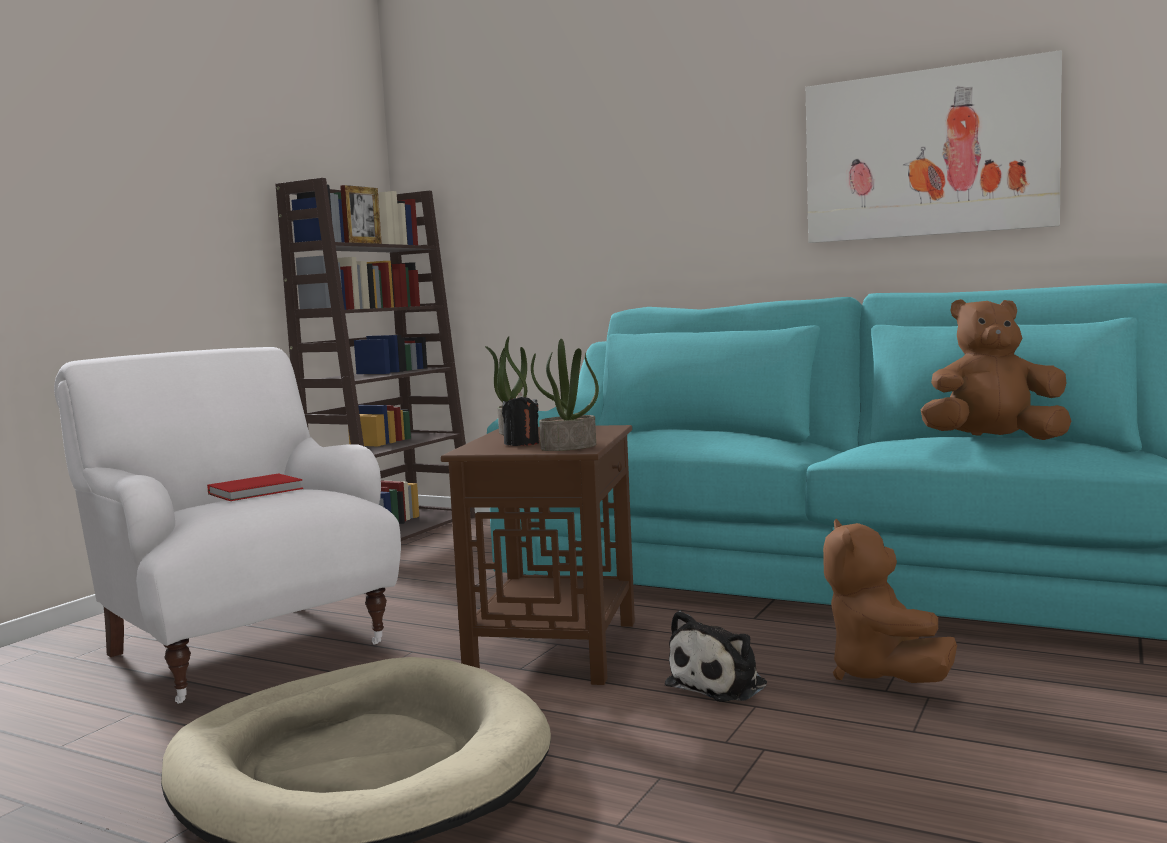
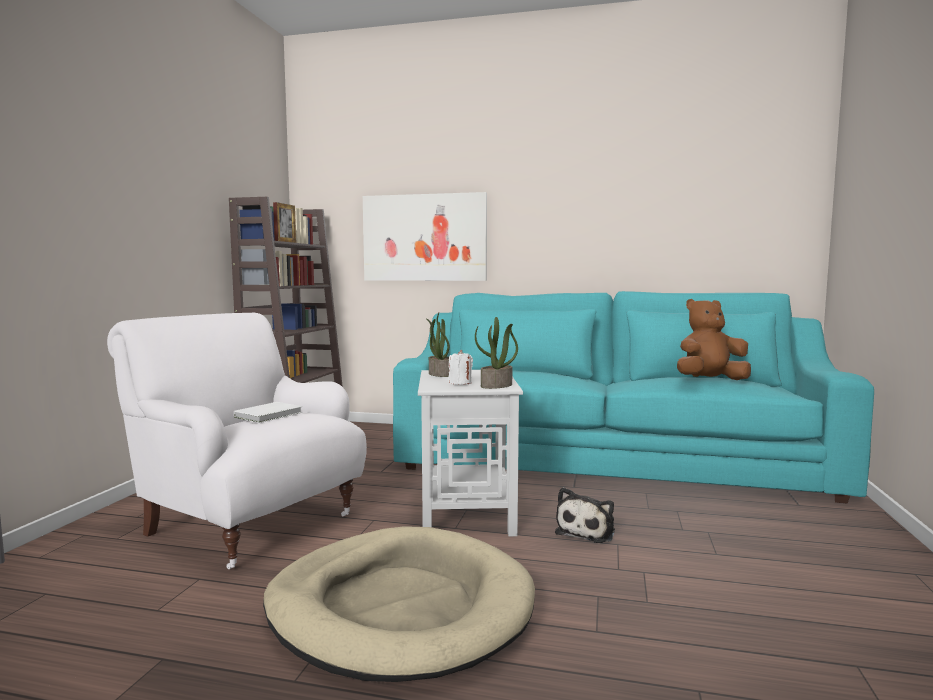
camera: 15 degrees left, 0 degrees up
red book [207,473,303,501] -> white book [234,402,302,423]
brown side table [441,425,635,685] -> white side table [418,370,523,536]
black candle [502,392,539,446] -> white candle [448,350,473,385]
picture [806,50,1062,243] -> picture moved to [363,192,487,281]
brown plush toy [823,519,957,683] -> none

